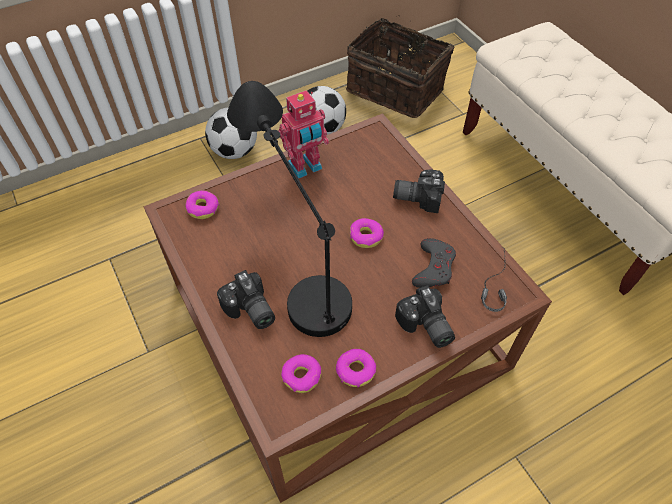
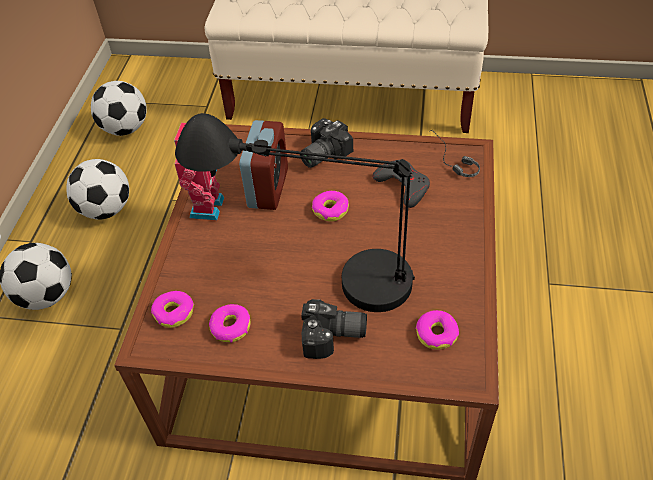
camera: 50 degrees left, 5 degrees down
donut [336,349,376,387] -> donut moved to [209,304,251,343]
basket [346,15,454,118] -> football [91,81,147,136]
camera [395,285,455,348] -> none
none -> alarm clock [239,120,288,210]

